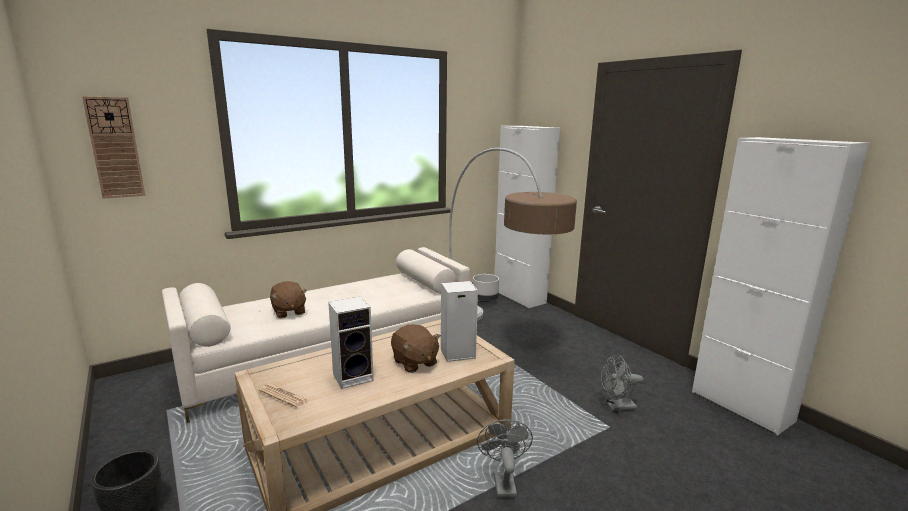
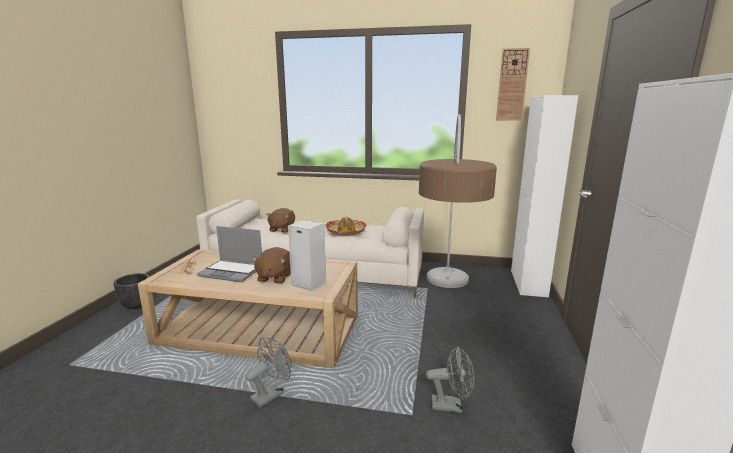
camera: 45 degrees right, 0 degrees up
wall clock [82,96,145,199] -> wall clock moved to [496,48,530,121]
speaker [328,296,374,389] -> laptop [197,226,262,282]
grey planter [473,274,499,302] -> none
grey fan [601,354,643,411] -> grey fan turned 150 degrees clockwise [426,346,474,413]
none -> hat [325,216,367,236]

